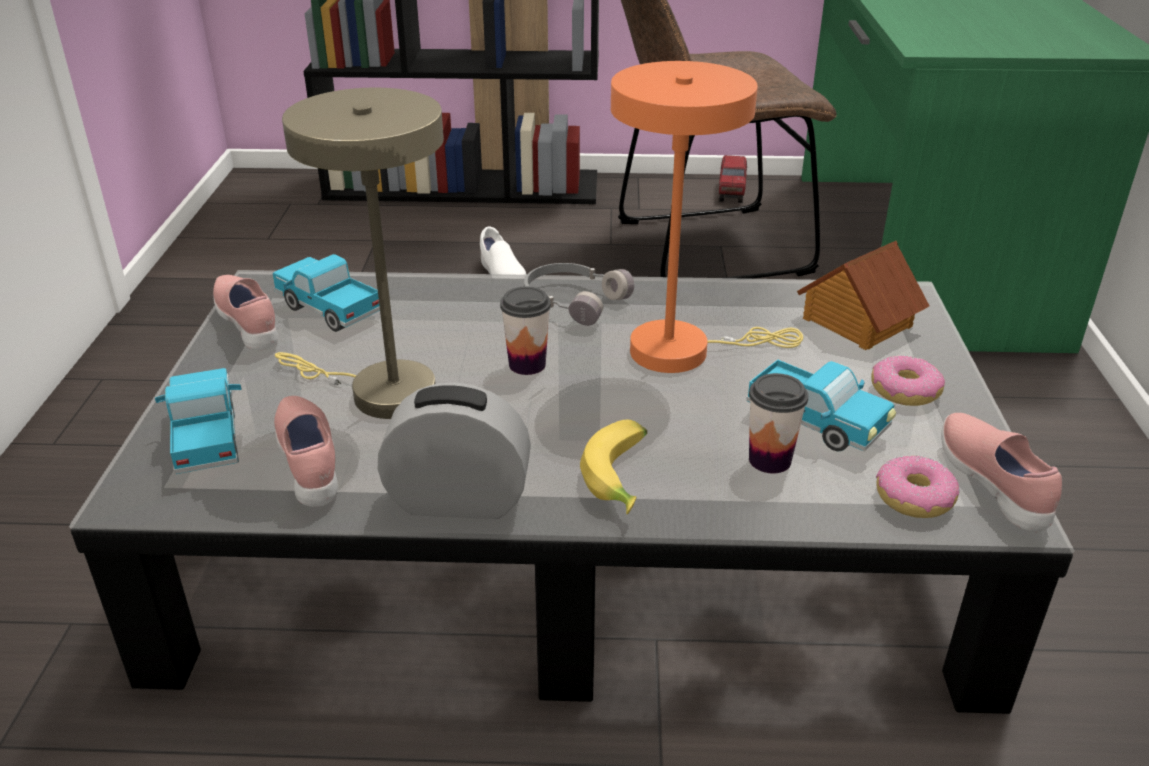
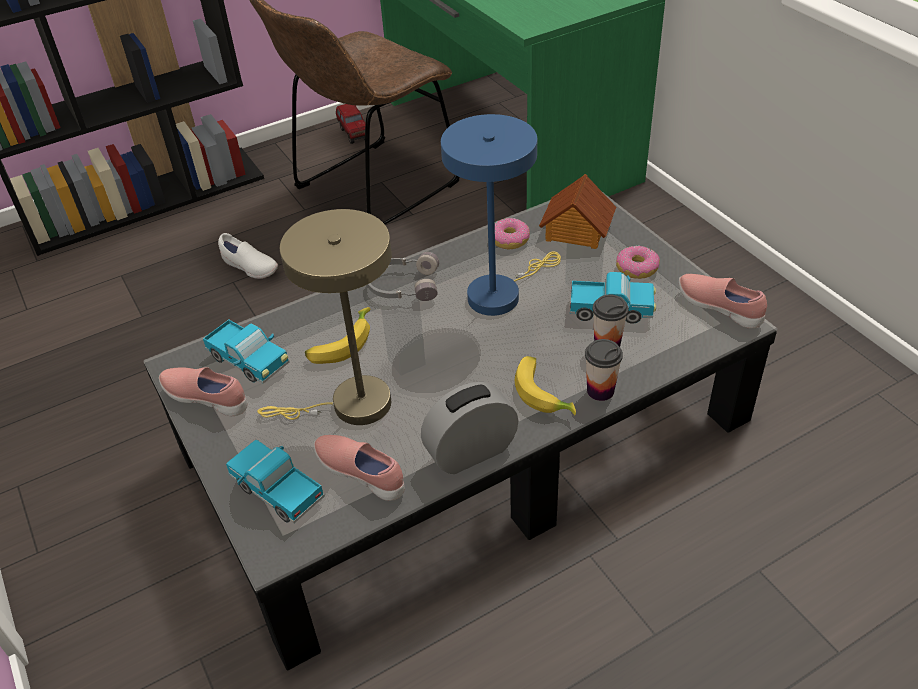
camera: 30 degrees left, 10 degrees up
toy truck [273,254,380,332] -> toy truck turned 150 degrees counterclockwise [203,320,290,384]
cup [500,286,551,375] -> cup moved to [585,339,623,401]
orange table lamp [611,61,803,373] -> blue table lamp [441,114,561,316]
donut [876,455,959,518] -> donut moved to [495,218,530,249]
none -> banana [305,307,371,364]

